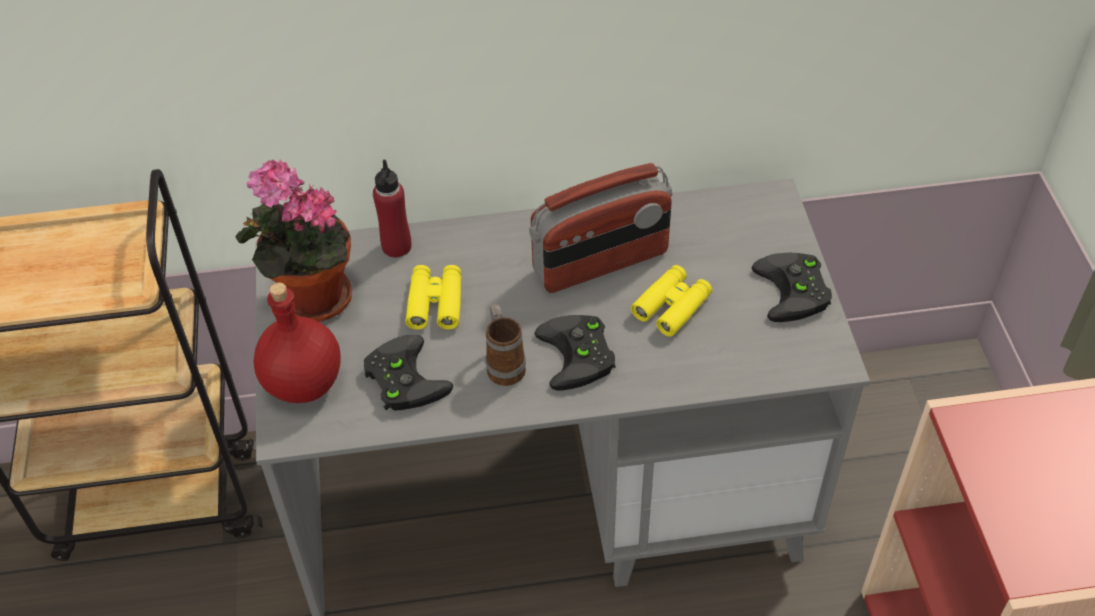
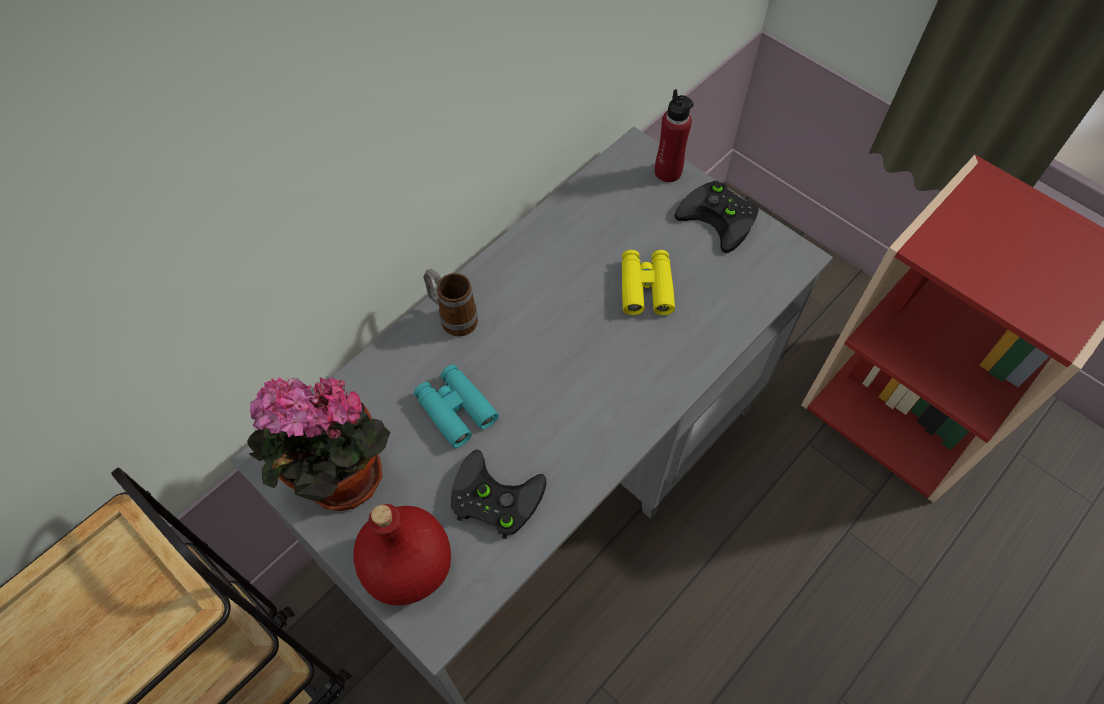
camera: 40 degrees left, 10 degrees up
red bottle [373,160,412,258] -> red bottle moved to [655,89,694,182]
yellow binoculars [405,265,461,330] -> turquoise binoculars [414,365,499,448]
mug [486,304,526,386] -> mug moved to [423,269,478,336]
radio [529,163,672,293] -> none
black game controller [534,315,616,390] -> none

